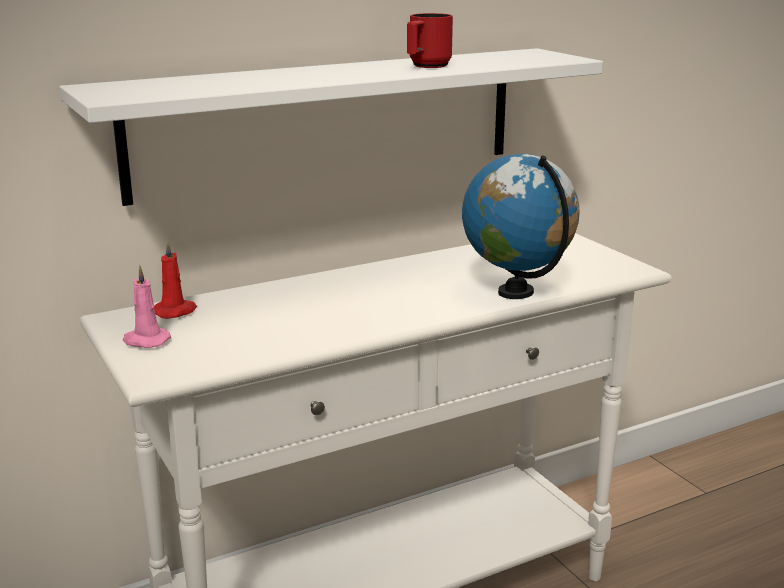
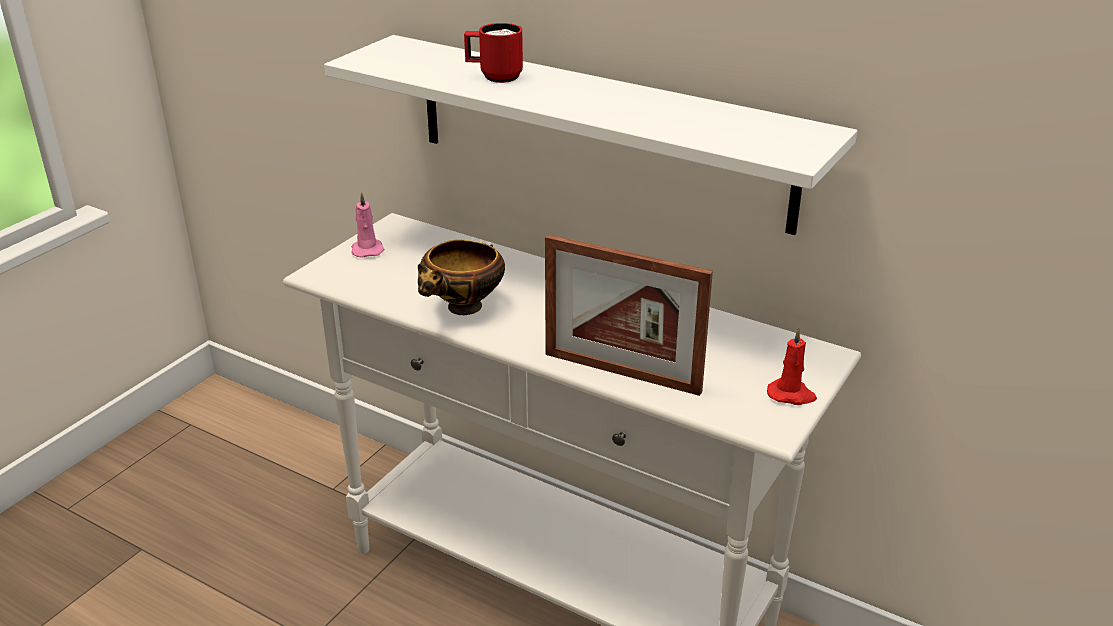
camera: 60 degrees right, 10 degrees up
red candle [154,241,197,319] -> red candle moved to [767,328,817,405]
red mug [407,13,453,68] -> red mug moved to [464,23,523,83]
globe [462,154,580,299] -> picture frame [545,234,713,396]
none -> bowl [418,239,505,315]

